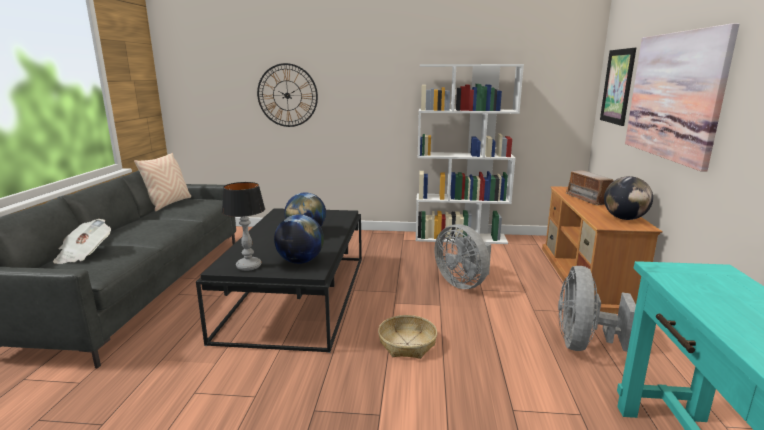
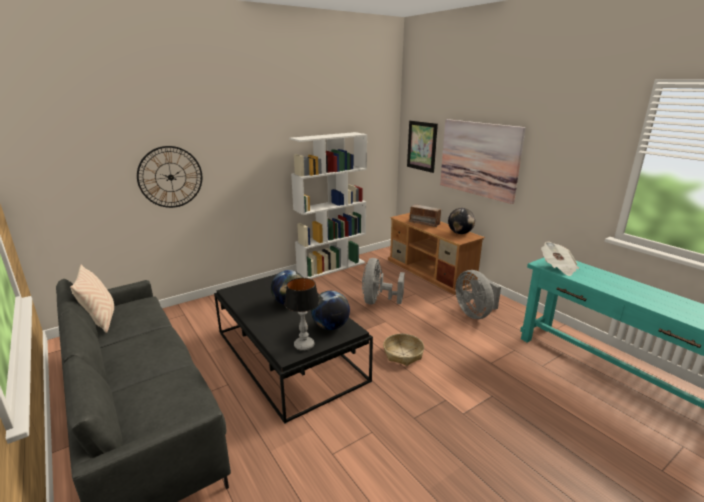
camera: 40 degrees left, 5 degrees up
newspaper [53,219,111,264] -> newspaper moved to [541,242,579,276]
grey fan [435,224,491,289] -> grey fan turned 90 degrees clockwise [362,258,405,304]

